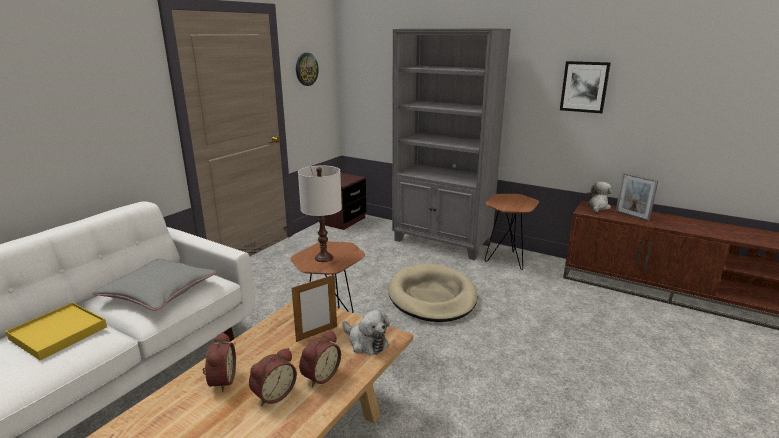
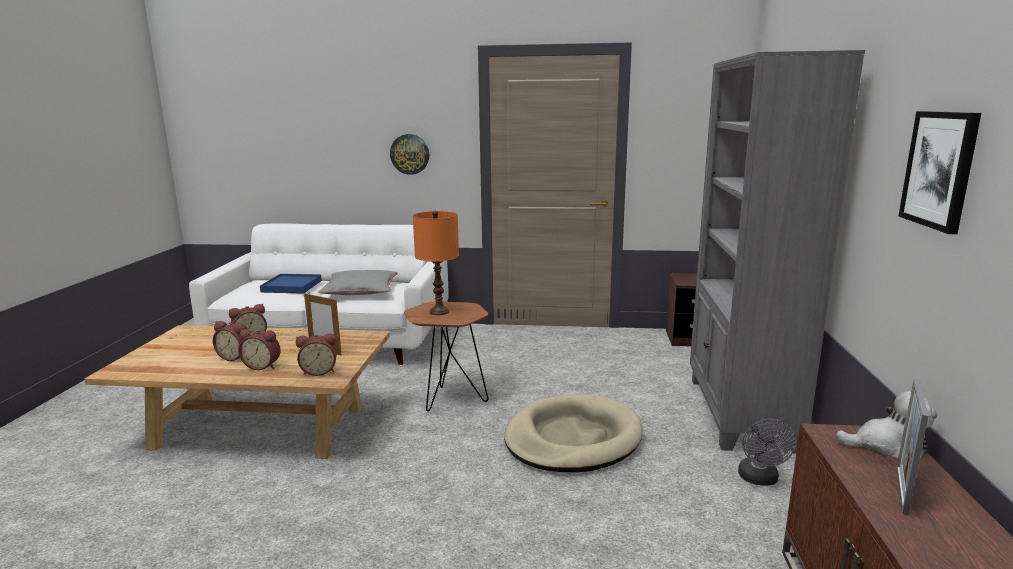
camera: 65 degrees right, 5 degrees down
yellow tray [6,302,107,360] -> blue tray [260,274,322,294]
wall clock [296,53,319,86] -> wall clock moved to [390,134,429,175]
white table lamp [298,165,342,262] -> orange table lamp [413,211,459,315]
plush toy [342,310,390,355] -> alarm clock [296,333,337,376]
brown side table [485,194,539,270] -> grey fan [738,419,797,486]

